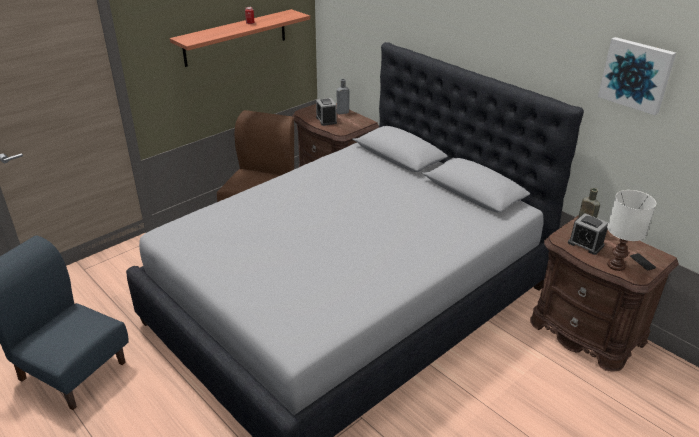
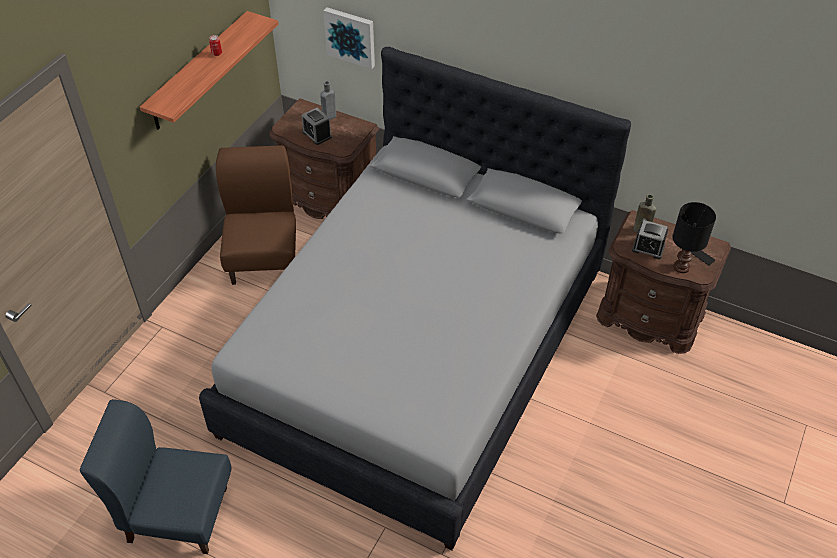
camera: 20 degrees left, 15 degrees up
picture [598,37,676,115] -> picture moved to [323,7,375,69]
white table lamp [607,190,656,271] -> black table lamp [673,202,716,273]

